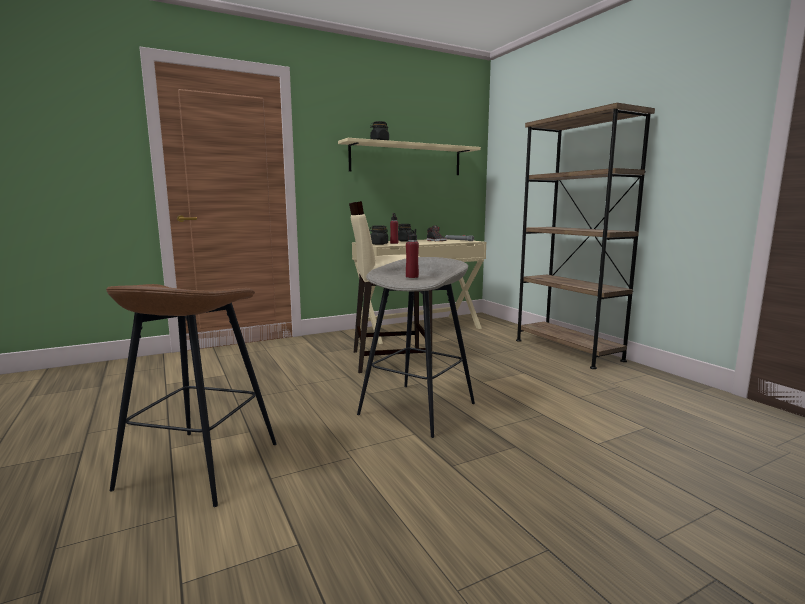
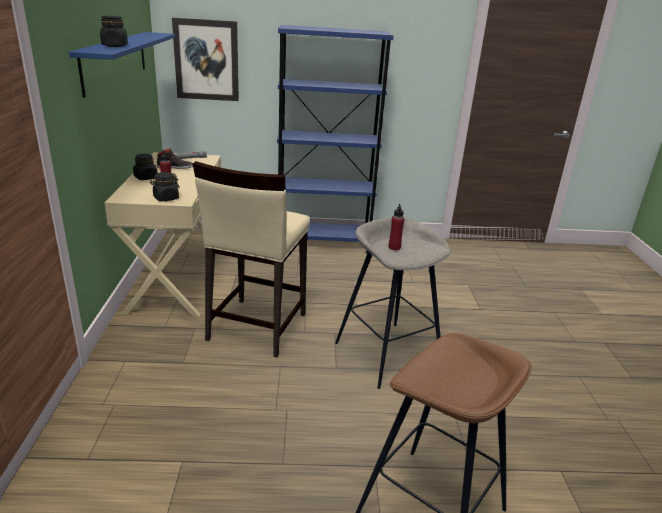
camera: 65 degrees left, 15 degrees up
beige shelf [338,138,481,175] -> blue shelf [69,32,175,98]
brown bookcase [516,103,655,369] -> blue bookcase [277,25,394,254]
none -> picture [172,18,239,101]

